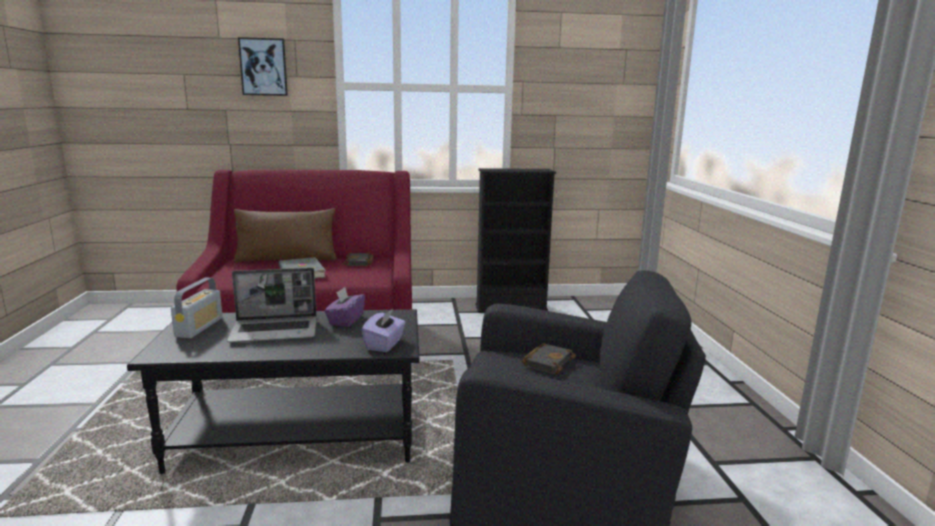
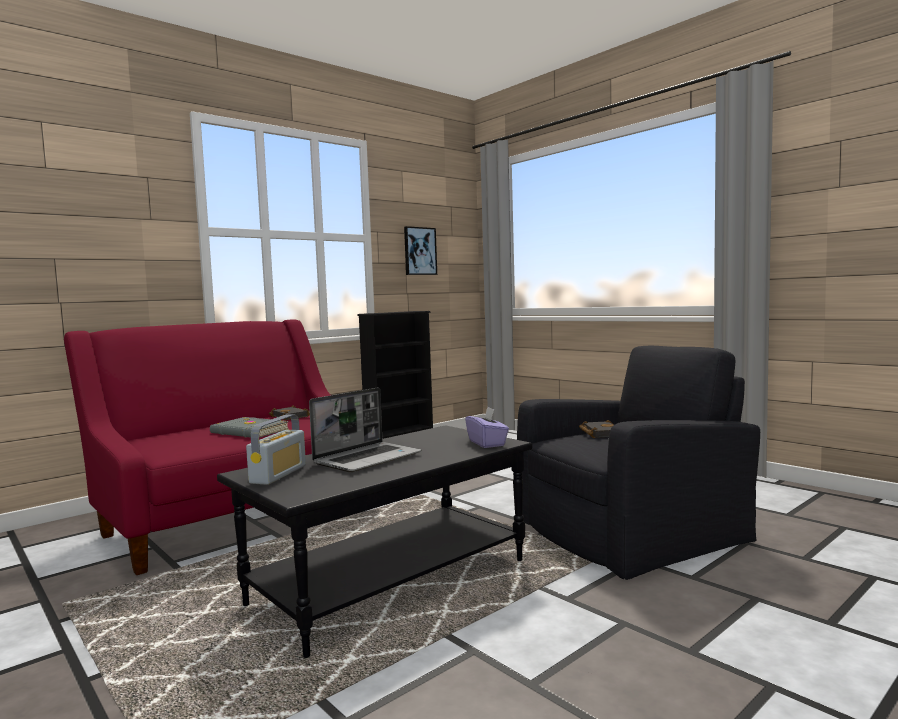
camera: 35 degrees left, 10 degrees down
radio [171,278,223,338] -> radio turned 45 degrees clockwise [246,414,306,485]
brown pillow [234,208,337,262] -> none
picture [238,37,288,96] -> picture moved to [404,226,437,275]
purple tissue box [325,287,365,327] -> none

